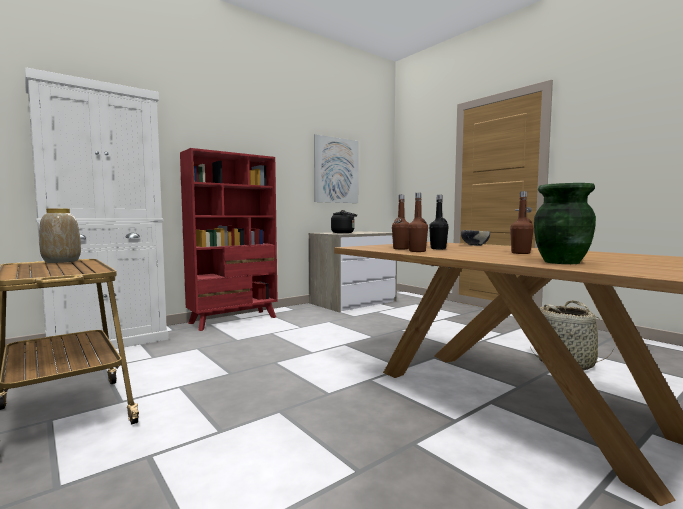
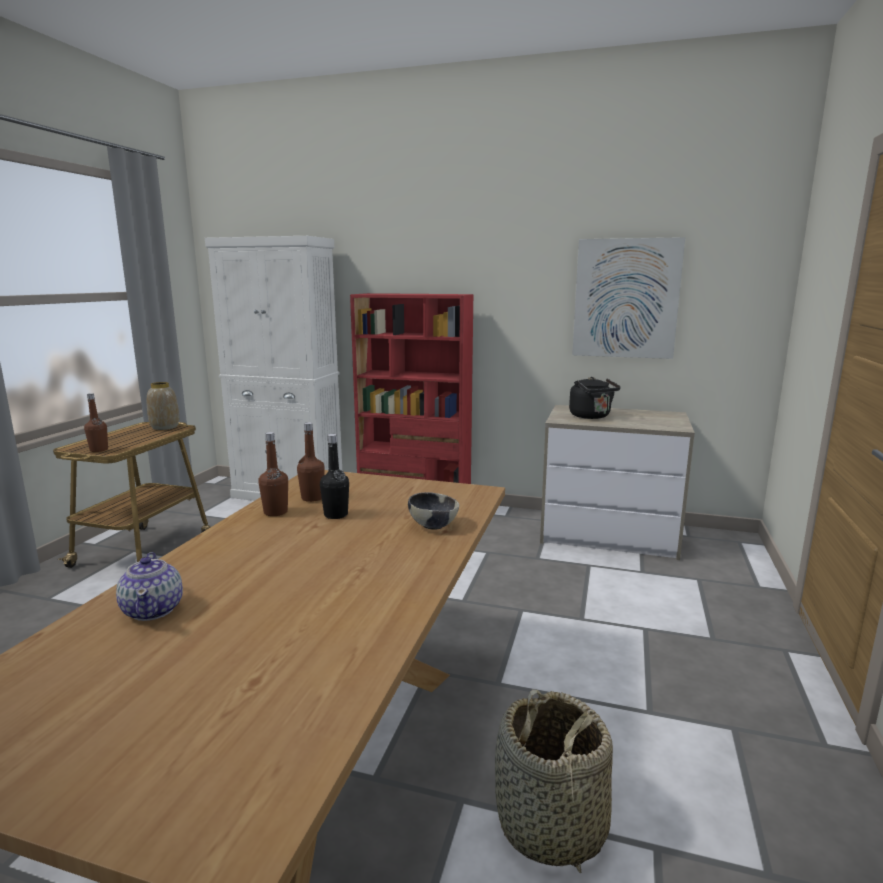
camera: 55 degrees right, 10 degrees up
brown bottle [510,191,534,254] -> brown bottle moved to [84,393,108,452]
green vase [534,183,596,264] -> teapot [116,552,183,621]

